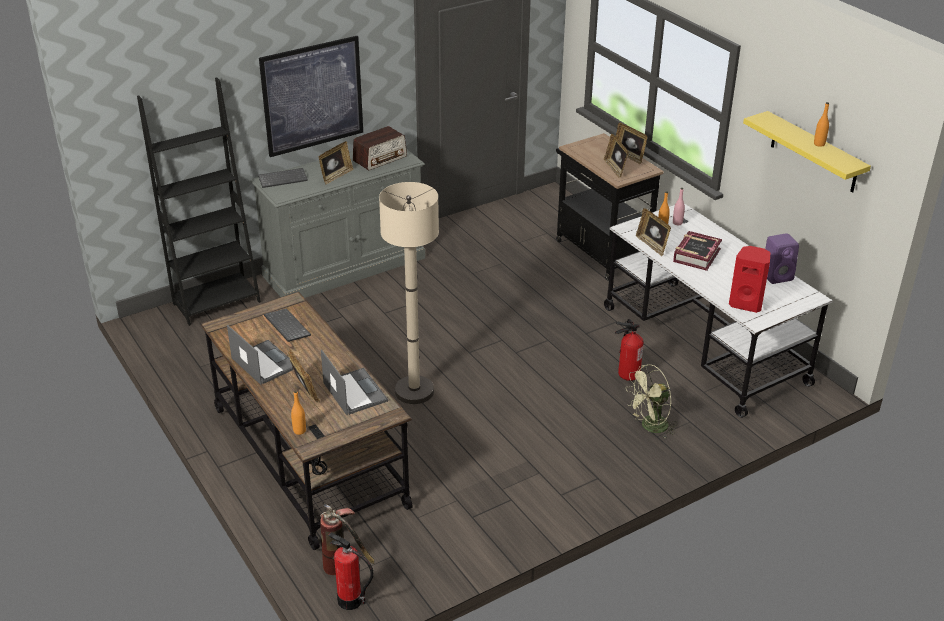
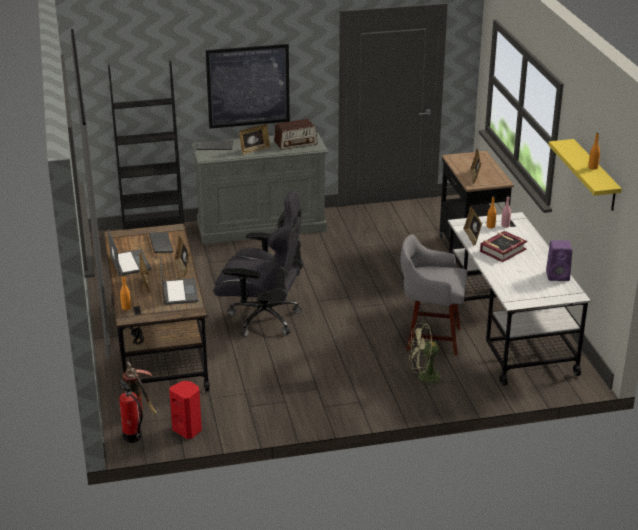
camera: 20 degrees right, 5 degrees down
beige floor lamp [379,182,439,404] -> black office chair [213,190,303,337]
fire extinguisher [615,319,644,381] -> grey stool [401,234,467,355]
picture frame [616,123,647,164] -> picture frame moved to [175,236,190,277]
red speaker [729,246,770,313] -> red speaker moved to [169,381,202,439]

